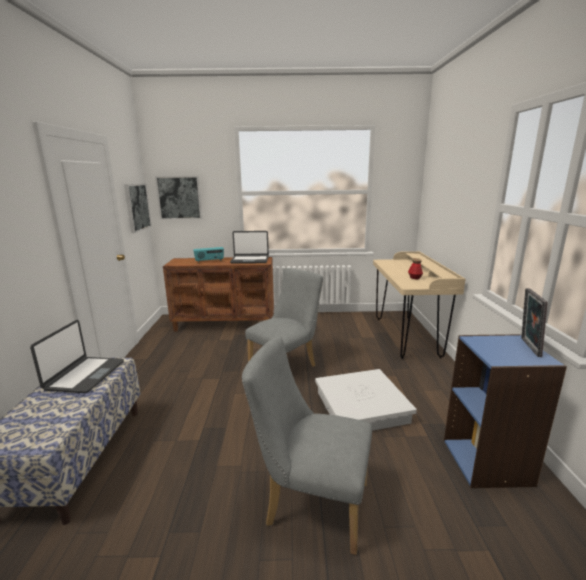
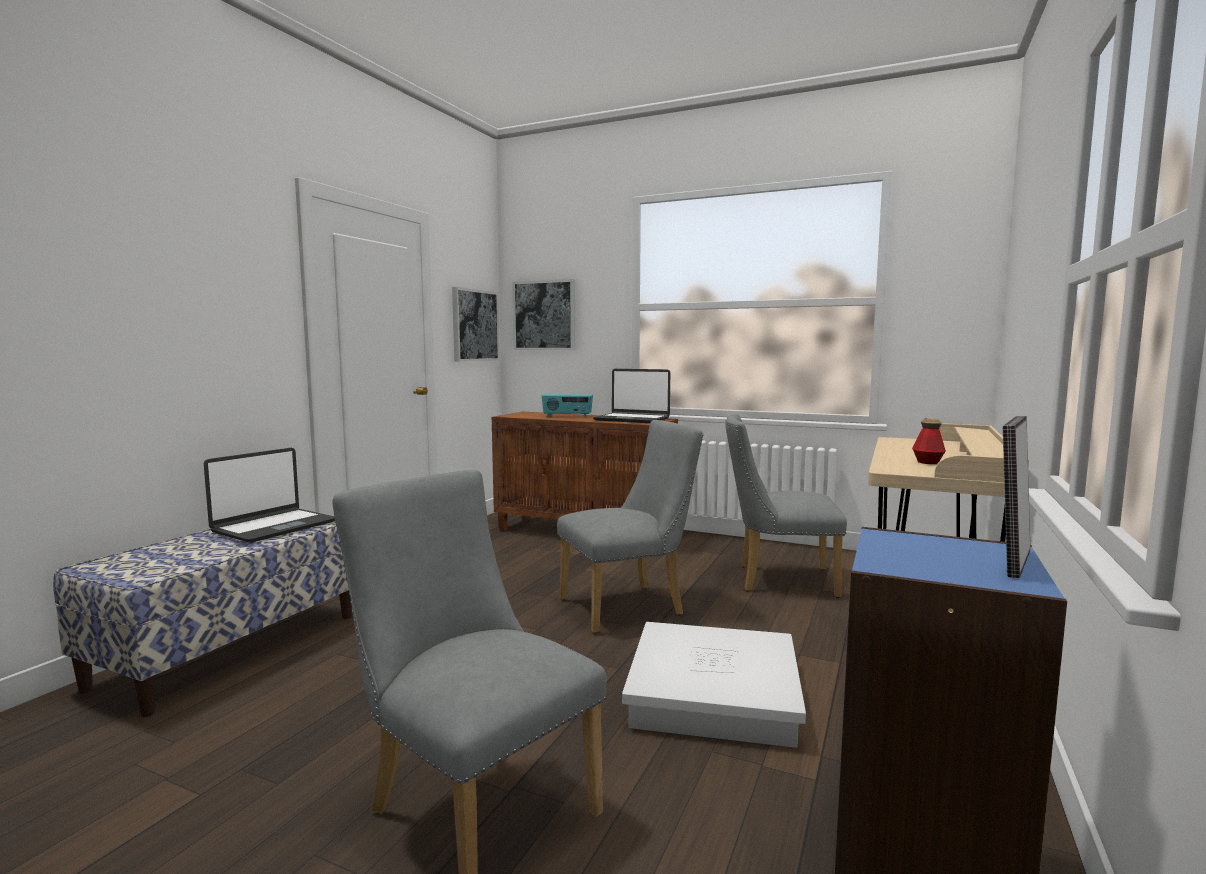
camera: 25 degrees right, 10 degrees down
none -> grey chair [726,414,847,598]

